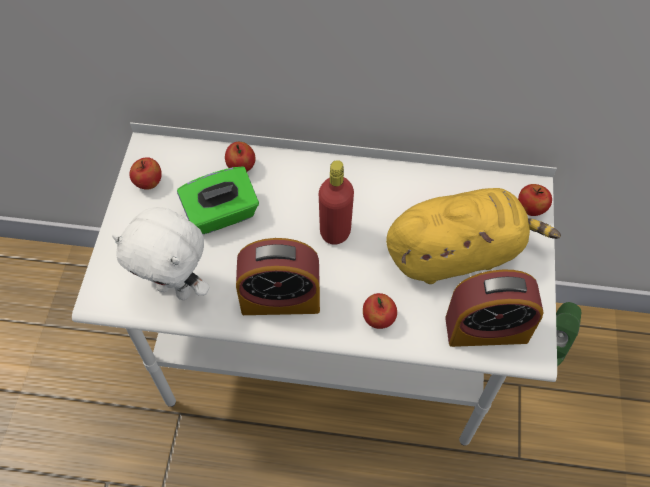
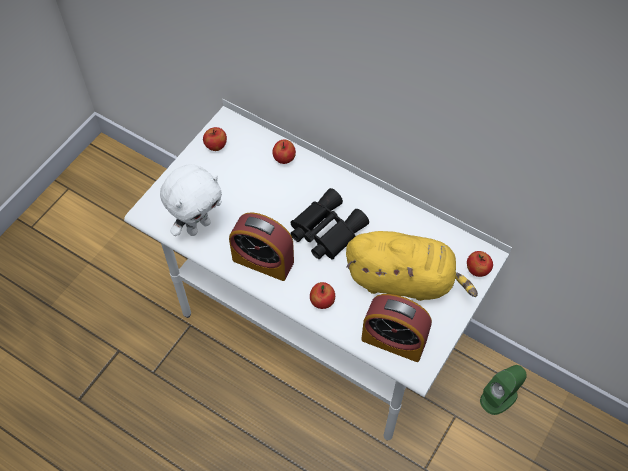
camera: 25 degrees right, 0 degrees up
white plush toy [112,207,210,300] -> white plush toy turned 90 degrees counterclockwise [160,164,222,236]
green tissue box [177,166,259,234] -> none
red bottle [319,160,354,245] -> black binoculars [290,188,369,260]

